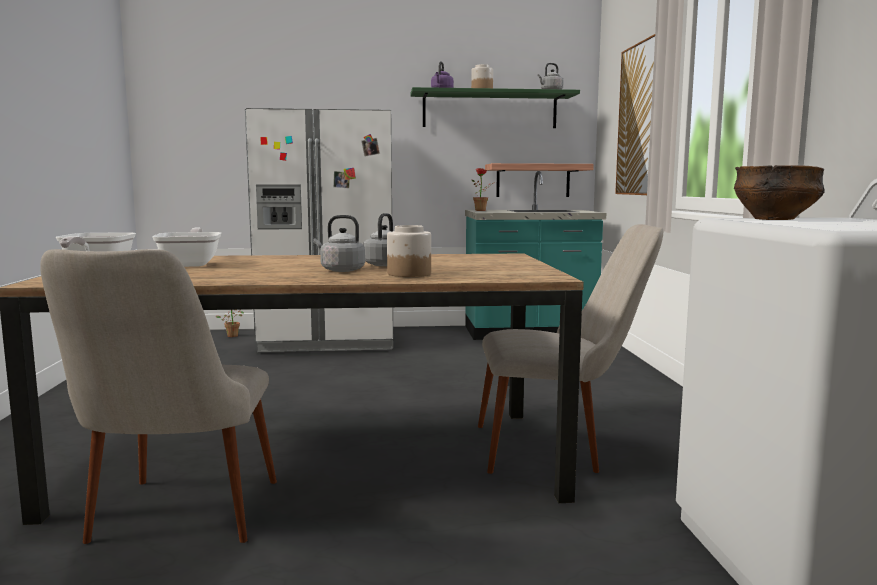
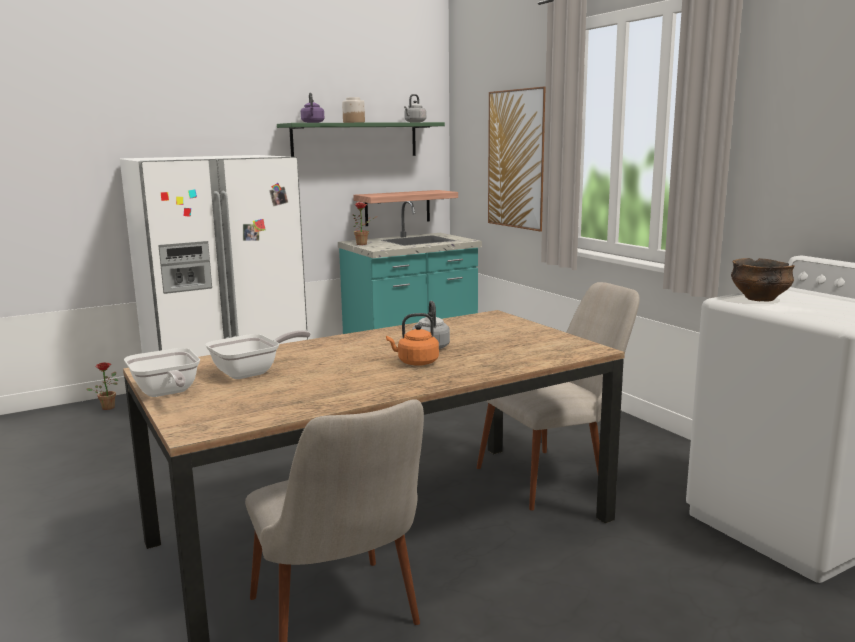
camera: 25 degrees left, 5 degrees up
frying pan [152,228,221,267] -> frying pan turned 90 degrees clockwise [205,330,311,379]
grey kettle [313,215,365,272] -> orange kettle [386,313,439,366]
jar [387,225,431,277] -> none

